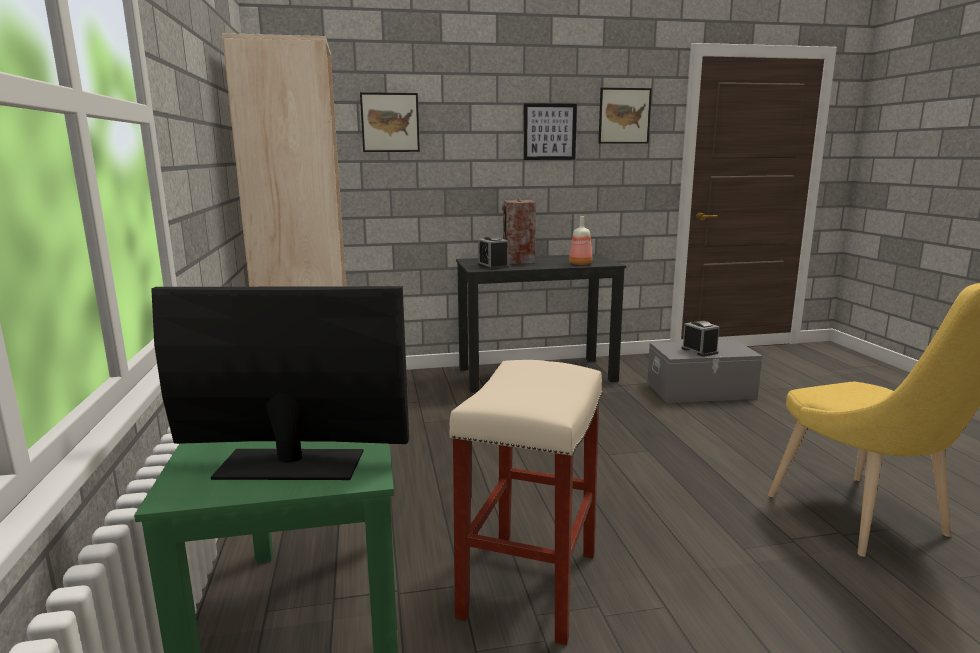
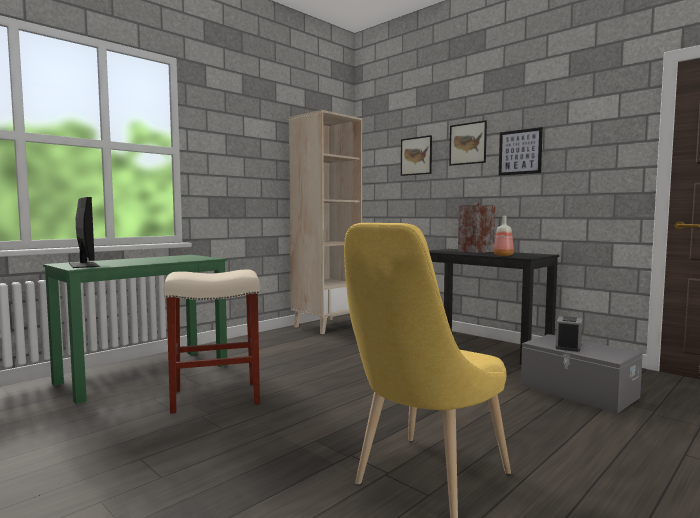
camera: 55 degrees right, 10 degrees down
alarm clock [478,236,509,270] -> none
picture [598,88,652,144] -> picture moved to [449,120,487,166]

